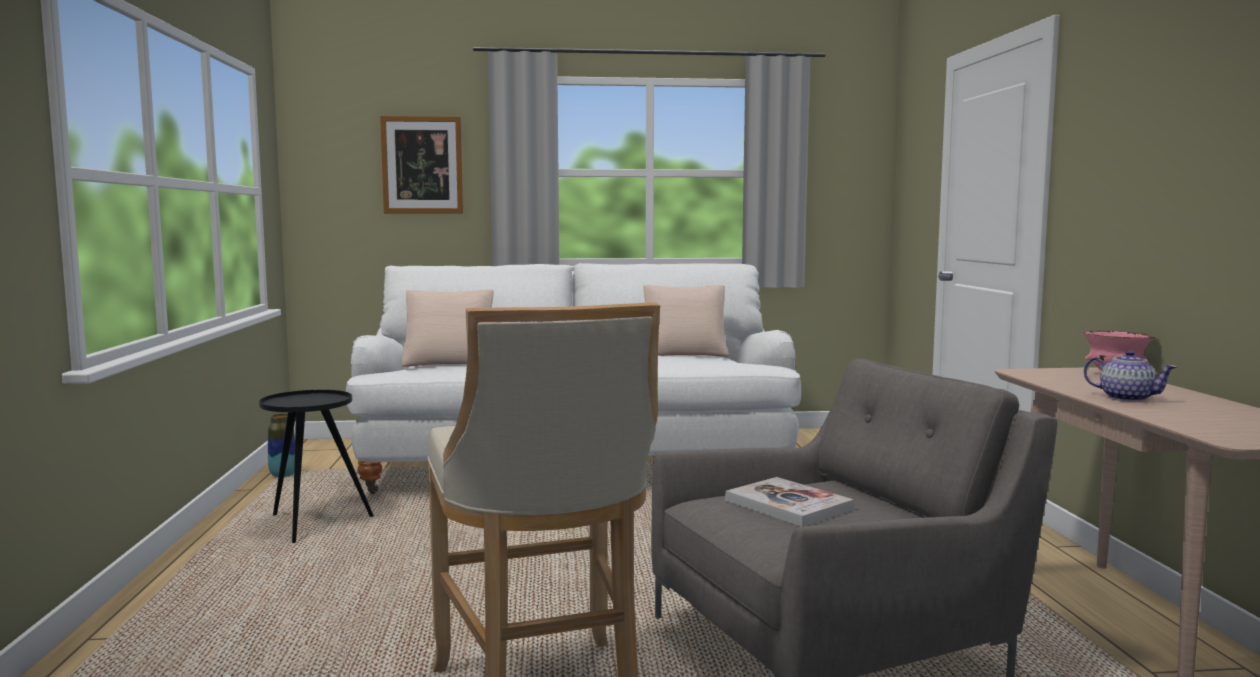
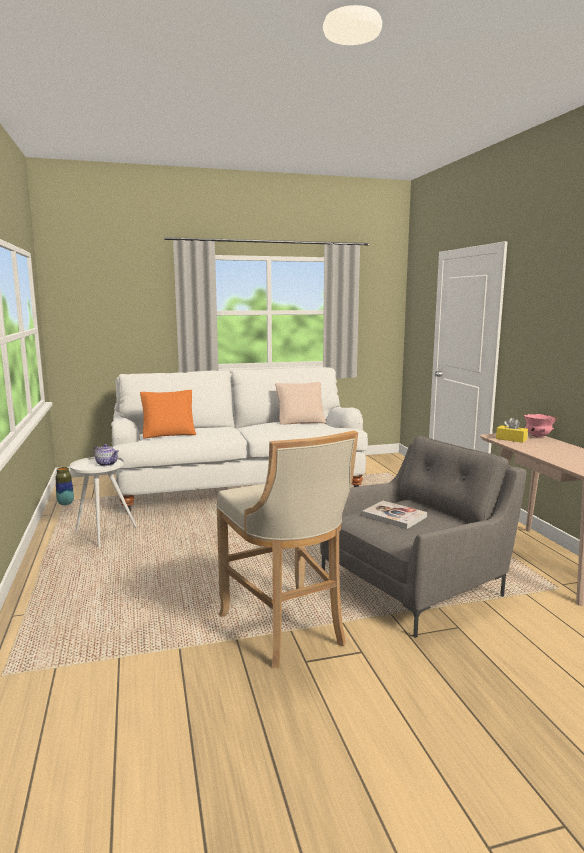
camera: 10 degrees left, 5 degrees up
black side table [259,390,373,543] -> white side table [70,457,137,548]
picture [380,116,463,213] -> none
beige pillow [401,289,494,367] -> orange pillow [140,390,196,439]
teapot [1084,350,1177,402] -> teapot moved to [93,444,119,466]
none -> yellow tissue box [496,417,528,443]

